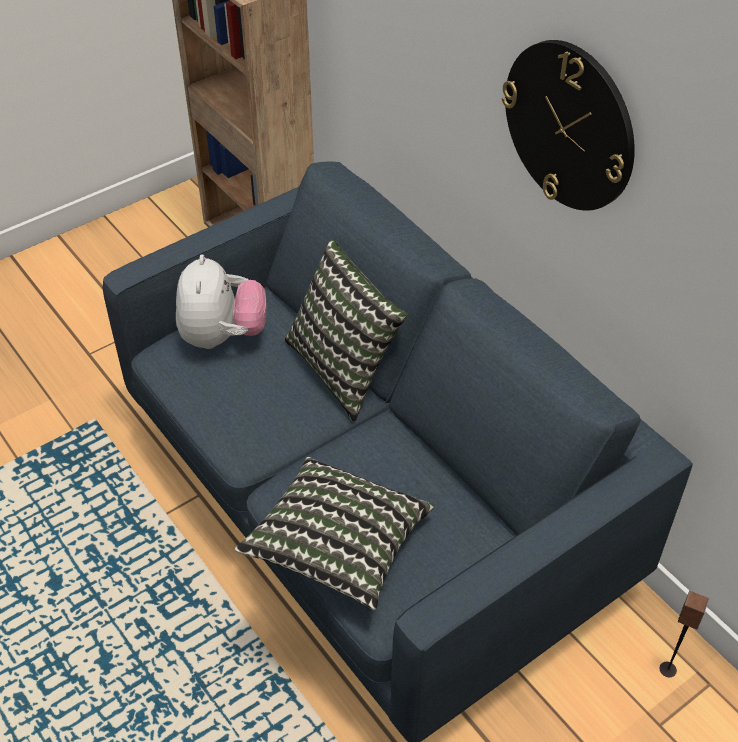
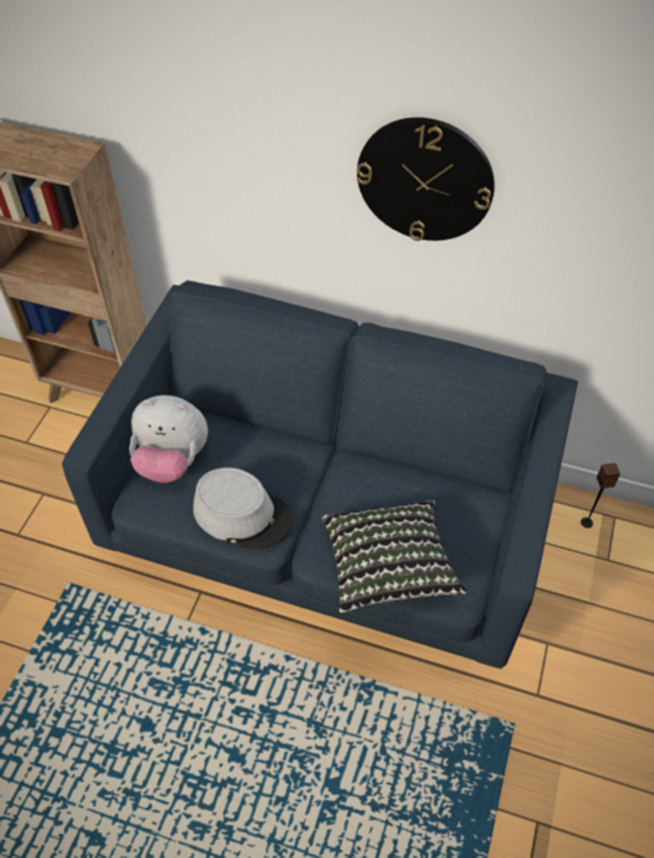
camera: 35 degrees left, 5 degrees up
plush toy [176,255,266,349] -> plush toy turned 135 degrees clockwise [129,395,208,483]
pillow [285,239,408,422] -> none
none -> grey hat [193,468,293,549]

